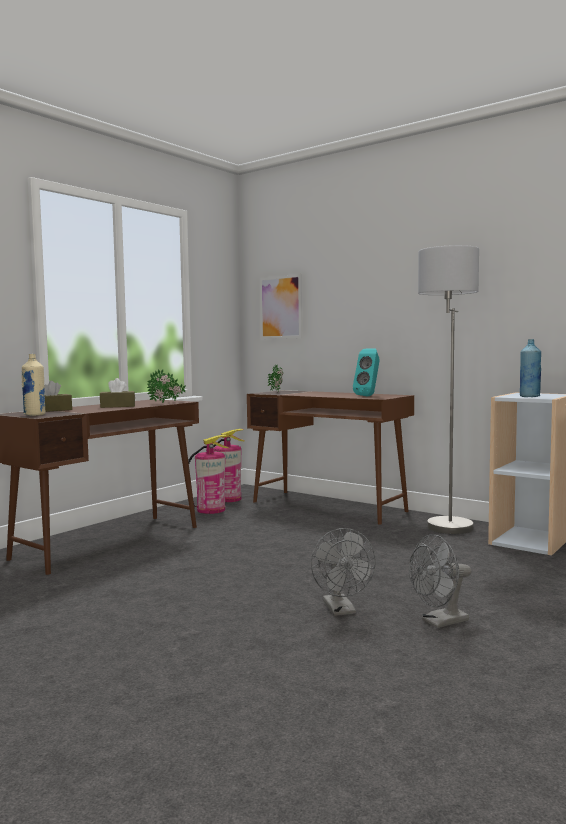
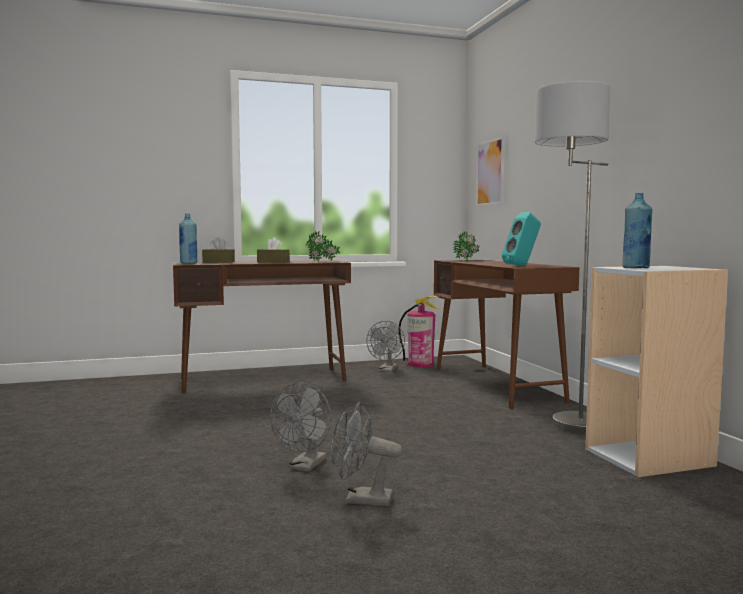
camera: 35 degrees right, 0 degrees up
beige bottle [22,354,45,416] -> blue bottle [179,214,197,264]
fire extinguisher [185,435,229,514] -> grey fan [366,321,405,372]

